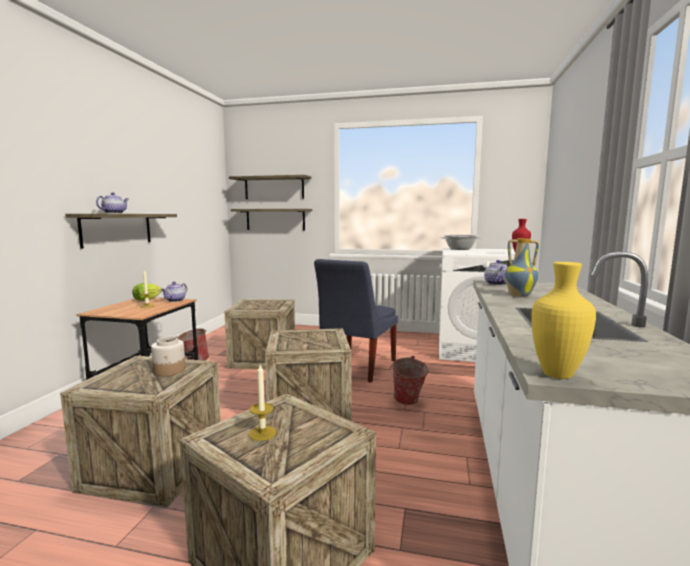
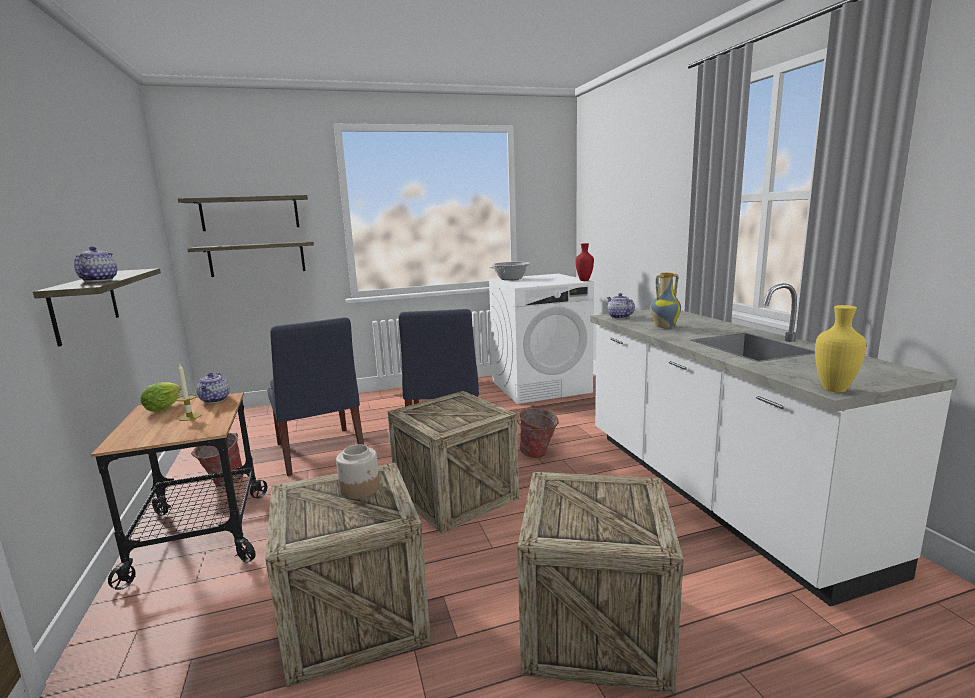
camera: 30 degrees left, 5 degrees up
crate [224,299,295,369] -> blue chair [267,317,364,476]
candle [249,365,276,441] -> none

